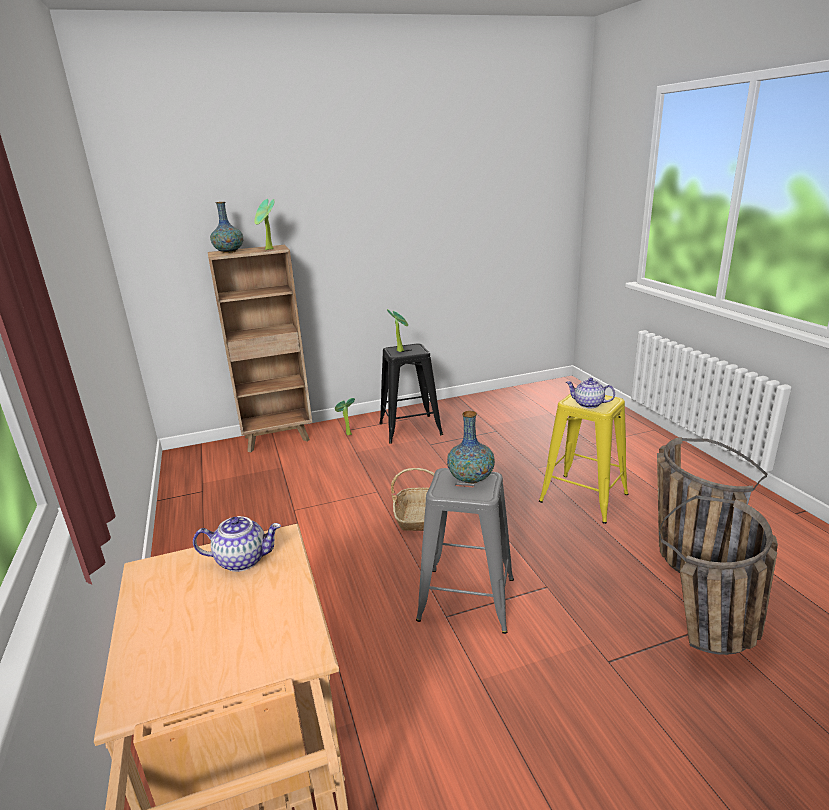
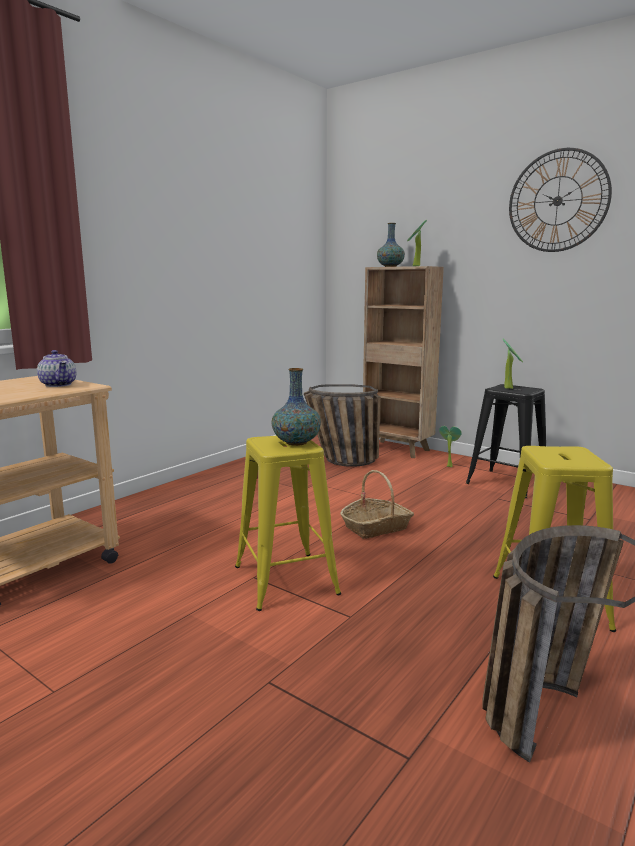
camera: 55 degrees right, 10 degrees down
grey stool [416,468,514,634] -> yellow stool [235,436,341,611]
teapot [566,377,615,408] -> none
basket [659,495,778,655] -> basket moved to [304,384,381,467]
none -> wall clock [509,148,612,252]

